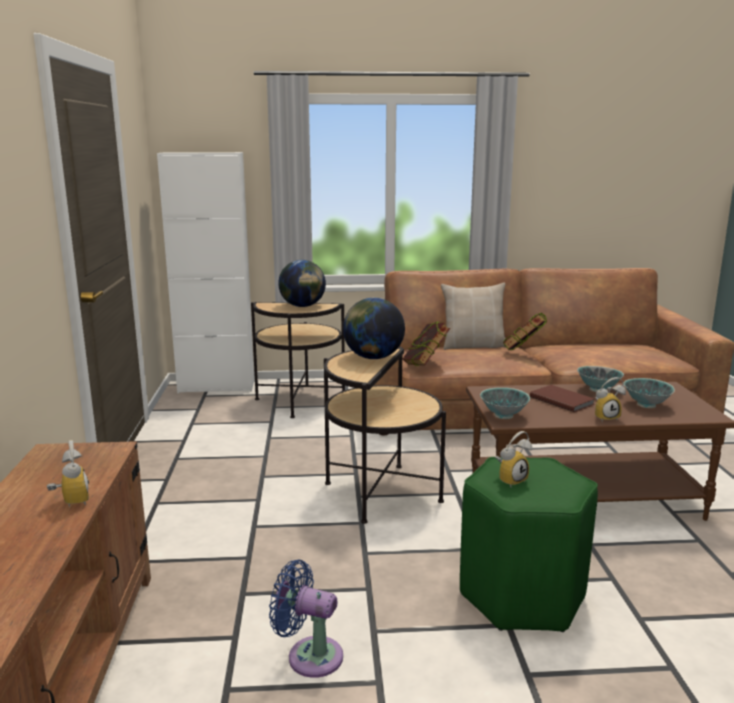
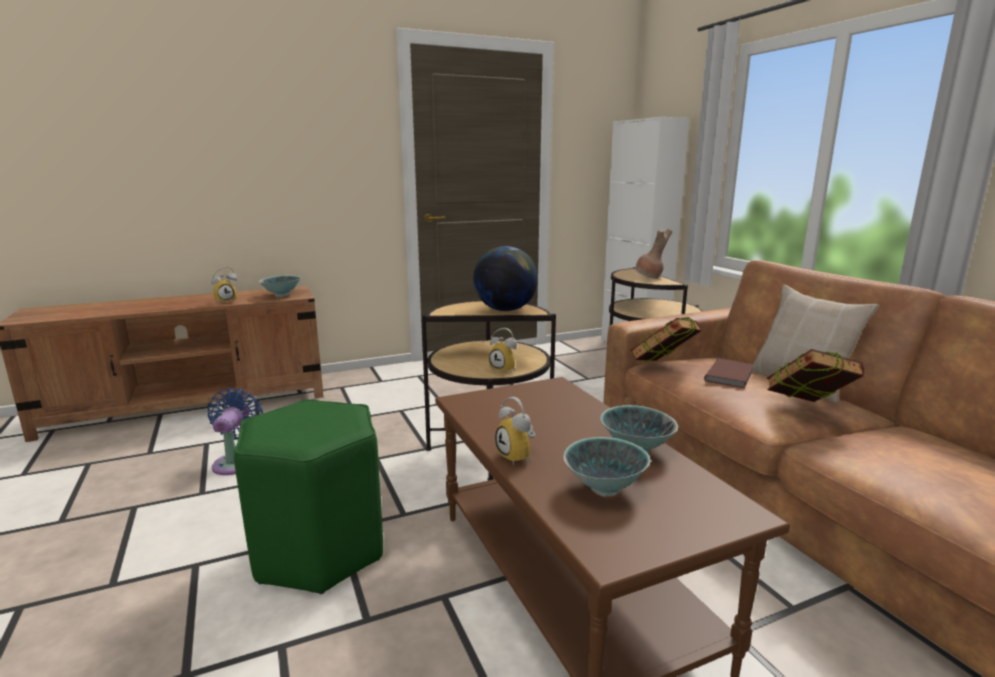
camera: 70 degrees right, 0 degrees up
globe [278,260,326,307] -> brown vase [635,229,672,279]
bowl [480,387,530,419] -> bowl moved to [259,275,301,297]
alarm clock [495,431,532,487] -> alarm clock moved to [489,328,517,373]
brown book [530,385,595,412] -> brown book moved to [704,359,755,388]

